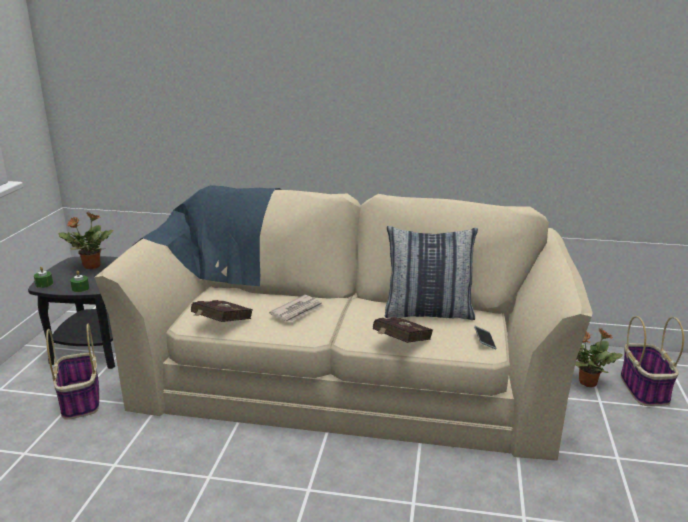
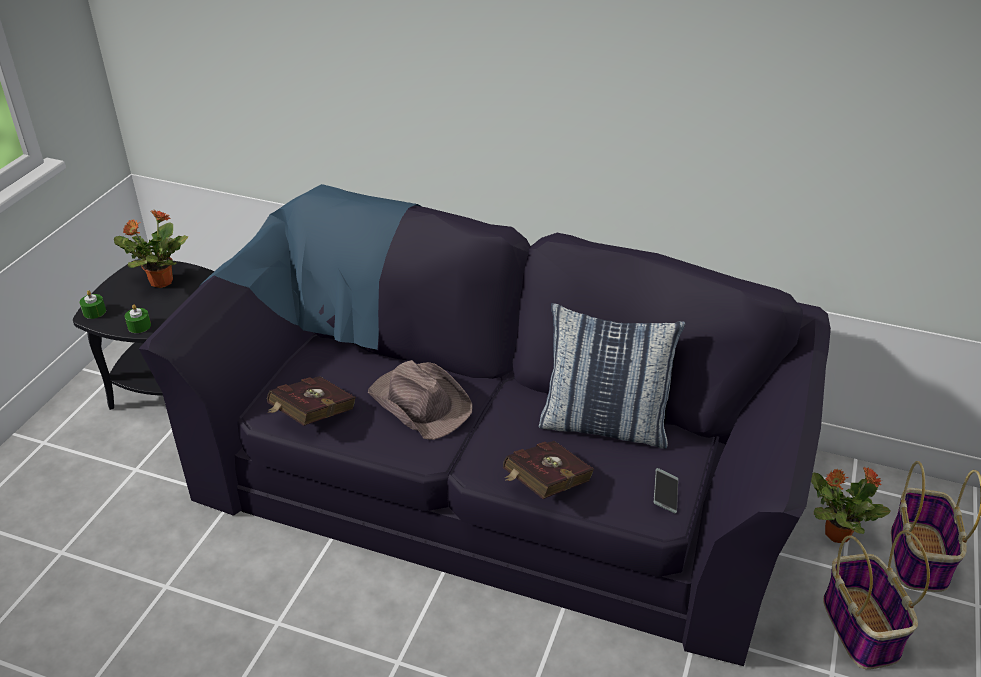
camera: 10 degrees right, 15 degrees up
basket [46,324,99,420] -> basket moved to [823,530,930,670]
beige sofa [94,185,593,461] -> black sofa [139,184,831,666]
newspaper [269,295,323,322] -> brown hat [368,360,473,440]

